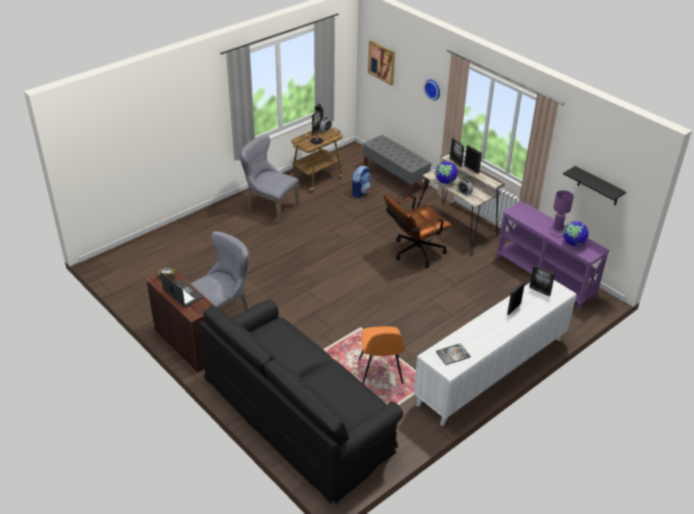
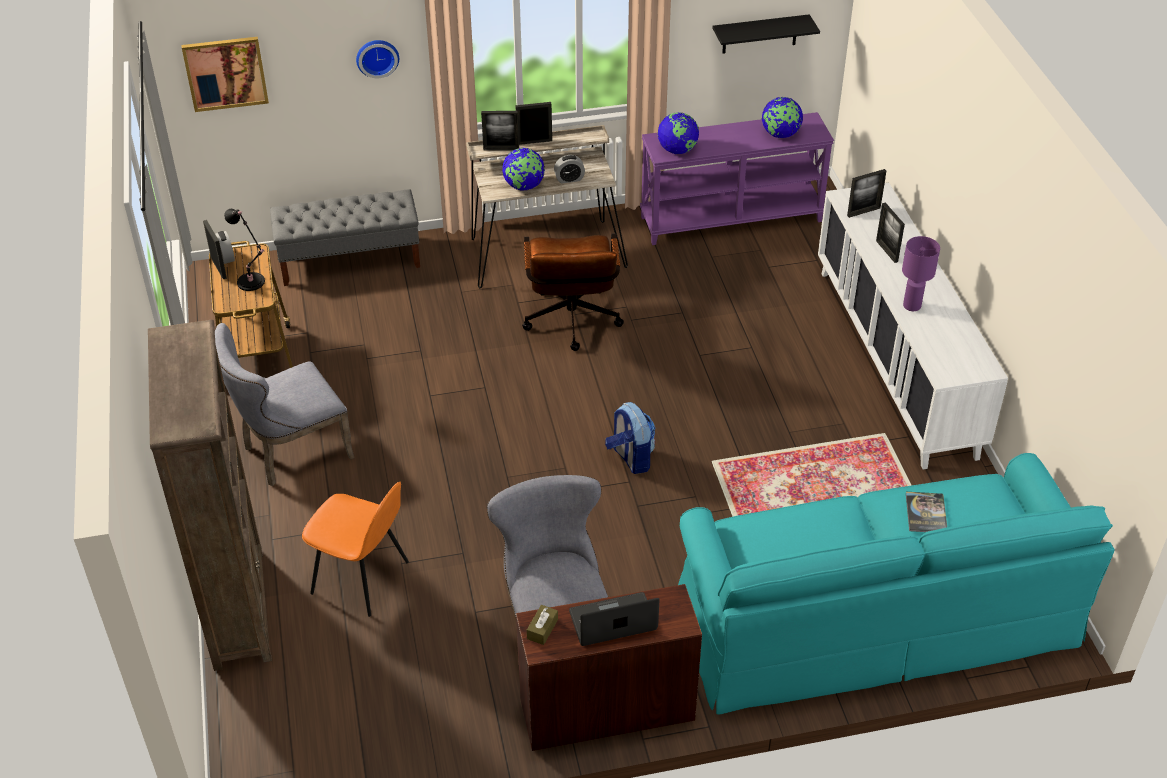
camera: 60 degrees left, 5 degrees up
black sofa [199,299,403,504] -> turquoise sofa [678,453,1115,714]
backpack [351,166,371,198] -> backpack moved to [605,402,655,474]
orange chair [359,326,405,384] -> orange chair moved to [302,482,409,617]
book [436,343,471,365] -> book moved to [906,492,947,532]
purple table lamp [553,190,574,230] -> purple table lamp moved to [902,236,940,311]
none -> brown bookcase [148,320,272,671]
none -> globe [658,112,699,154]

